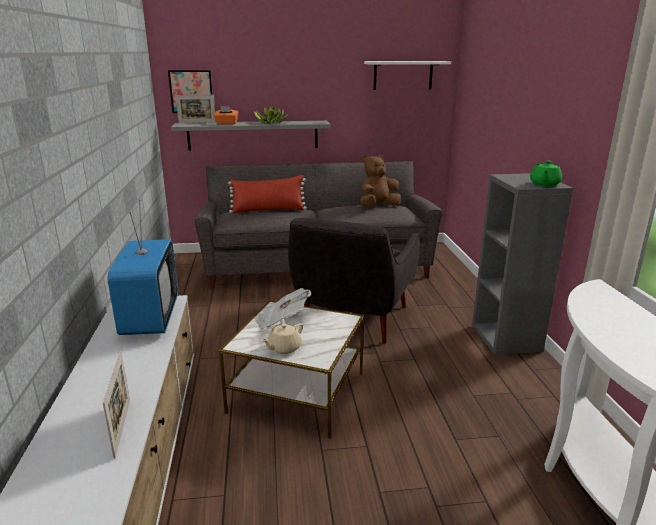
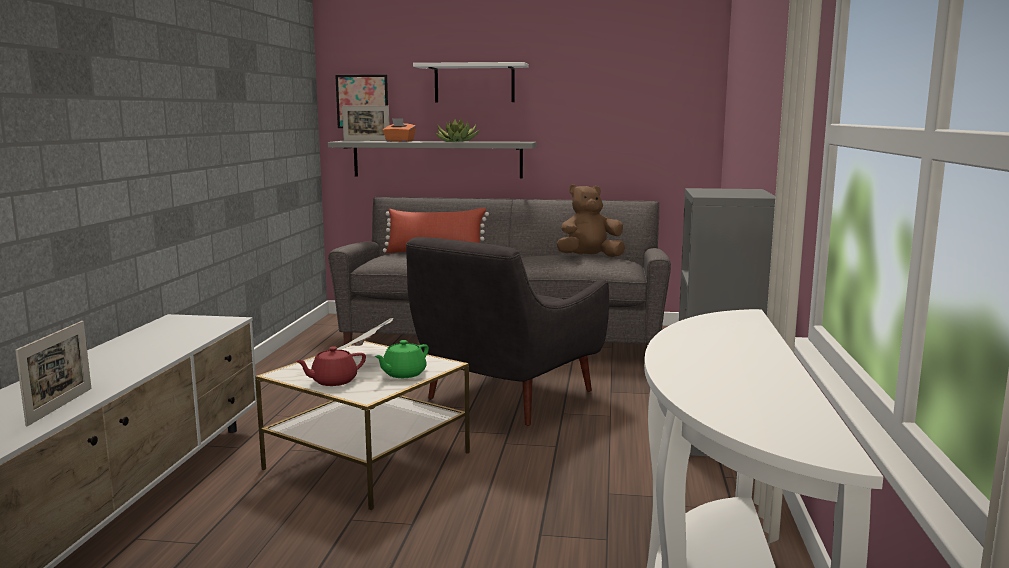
camera: 15 degrees right, 10 degrees down
television [108,200,178,335] -> none
beige teapot [261,323,303,354] -> red teapot [296,346,366,386]
white shelf [364,61,451,90] -> white shelf moved to [413,62,529,102]
green teapot [530,160,562,186] -> green teapot moved to [374,340,429,378]

